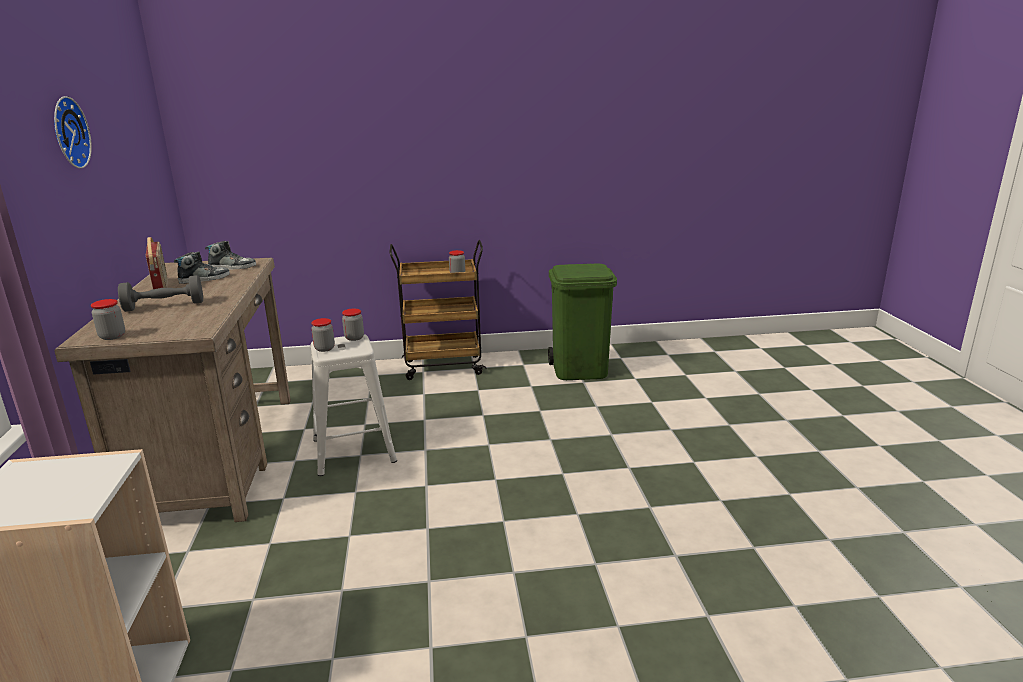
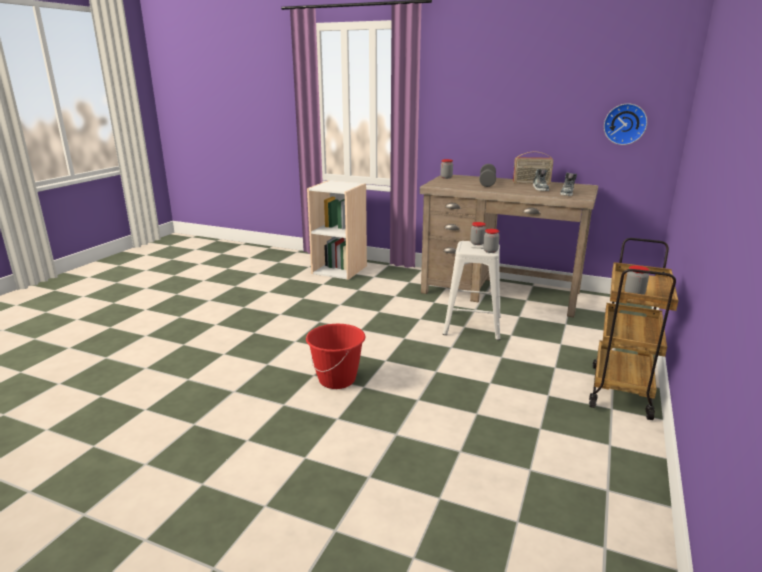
camera: 120 degrees right, 0 degrees up
wall clock [54,96,92,168] -> wall clock moved to [604,104,647,145]
green trash can [548,264,617,380] -> none
none -> red bucket [306,324,365,389]

